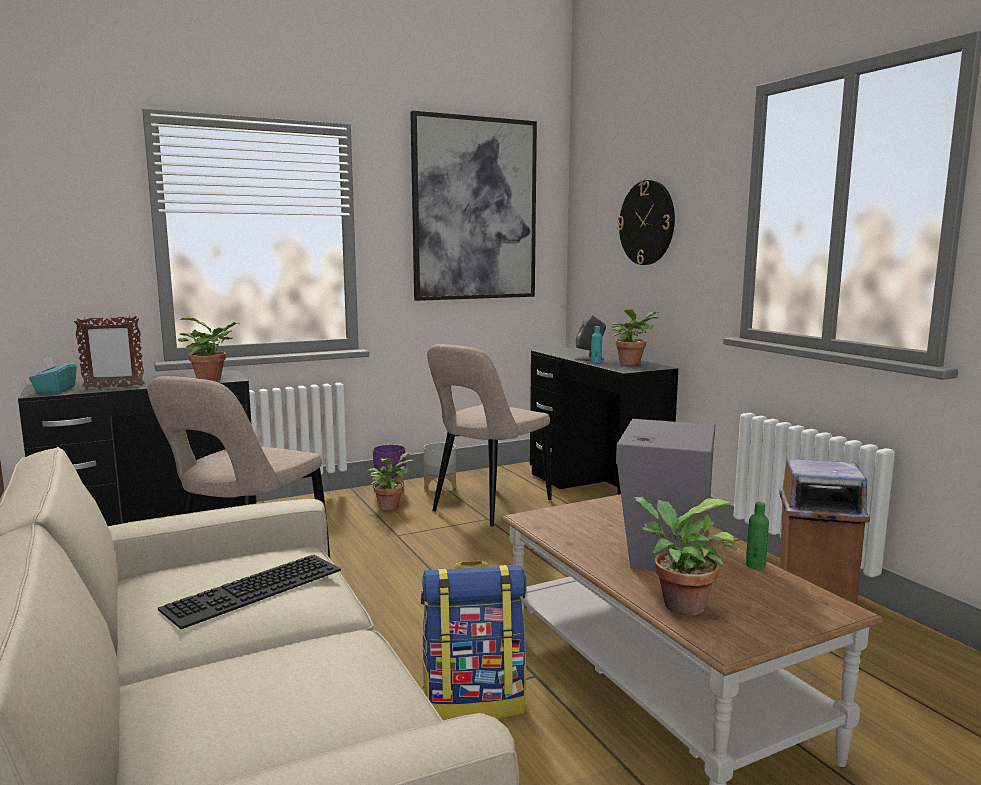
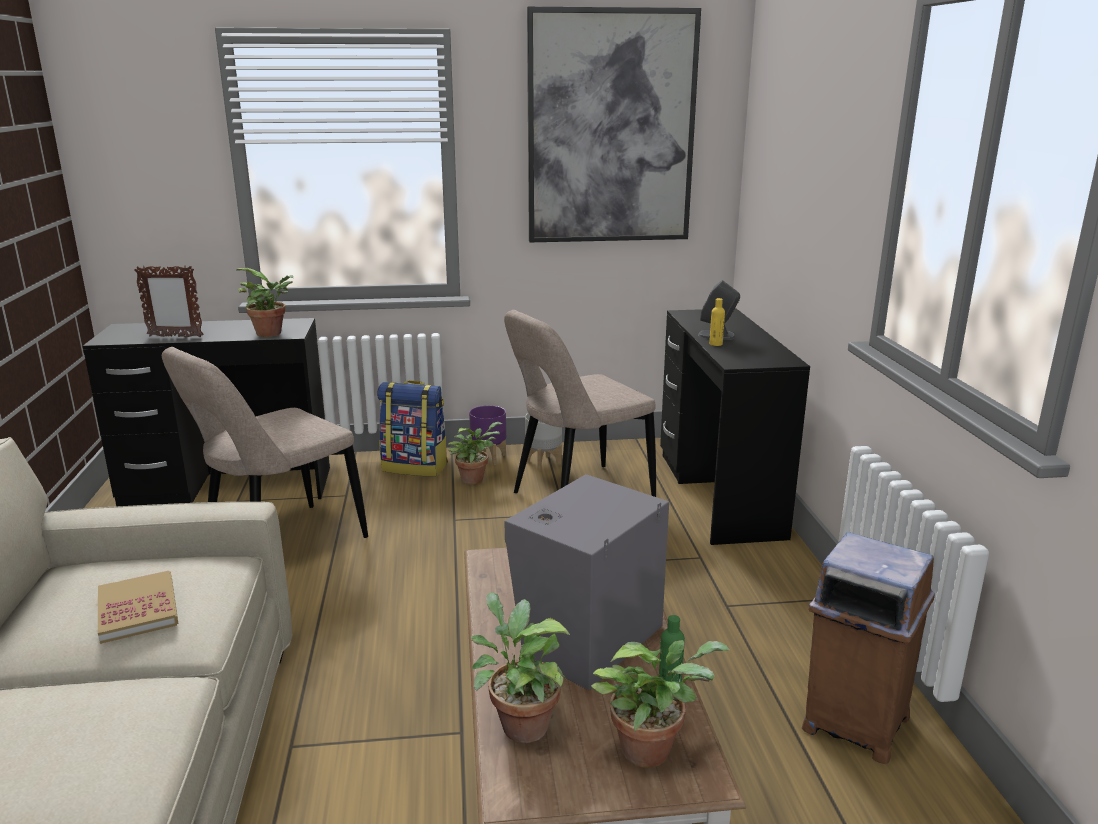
camera: 20 degrees right, 10 degrees up
turquoise tissue box [29,356,77,394] -> none
keyboard [158,555,341,629] -> book [98,571,178,644]
backpack [420,561,526,720] -> backpack moved to [377,380,448,476]
turquoise bottle [591,326,602,364] -> yellow bottle [709,298,725,346]
potted plant [612,309,659,365] -> potted plant moved to [591,640,730,768]
wall clock [617,180,675,265] -> none

